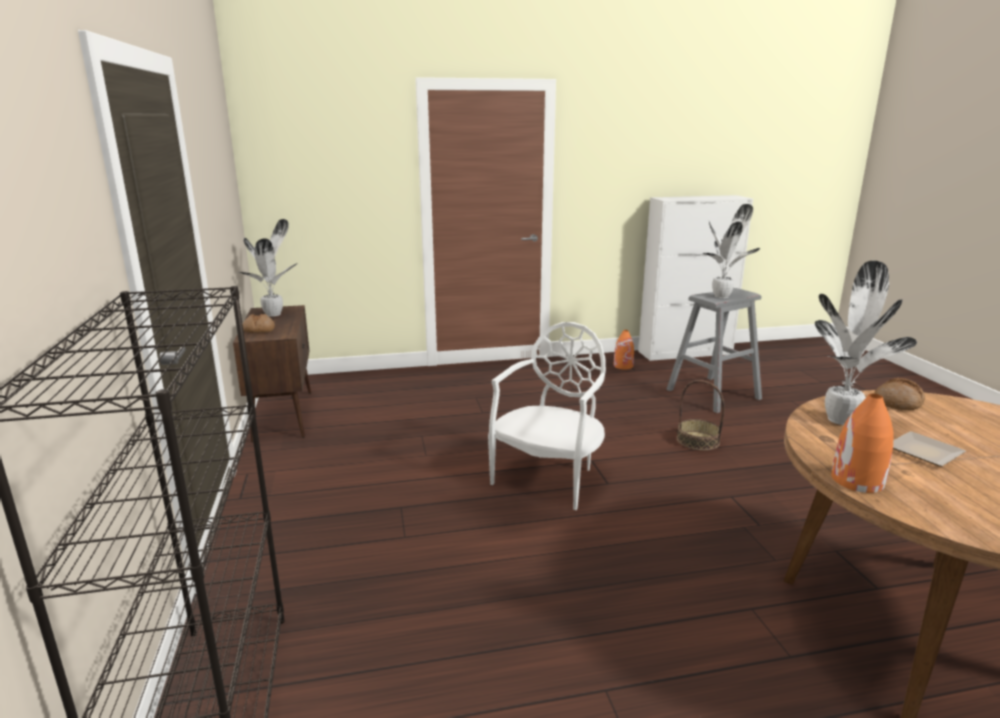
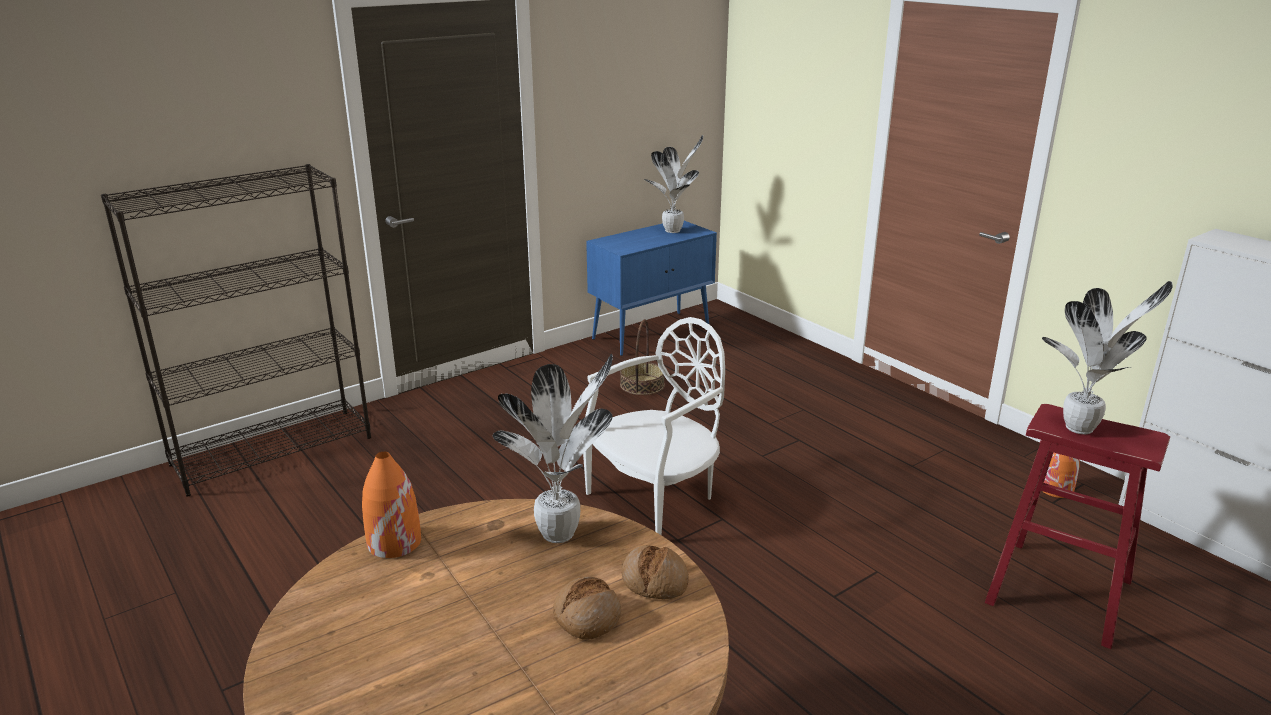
camera: 65 degrees right, 5 degrees up
brown cabinet [233,305,311,443] -> blue cabinet [586,221,717,356]
bread [243,314,275,333] -> bread moved to [553,577,621,640]
white chair [488,322,606,510] -> white chair turned 45 degrees counterclockwise [583,317,725,535]
grey stool [666,288,762,413] -> red stool [985,404,1170,649]
basket [677,380,725,451] -> basket moved to [620,319,665,395]
plate [893,431,966,467] -> none

